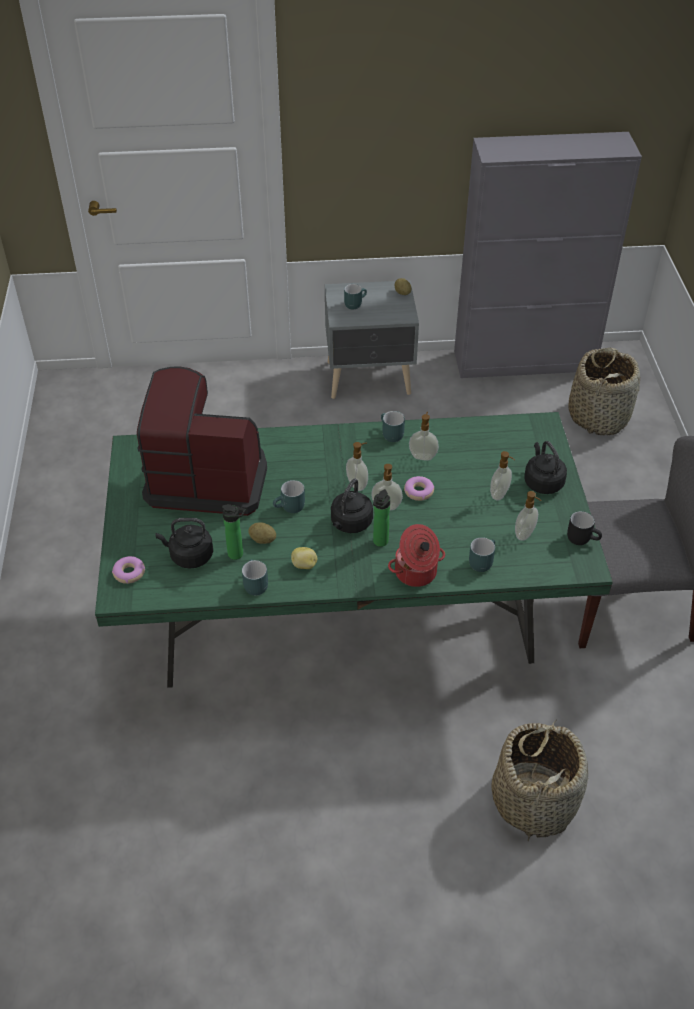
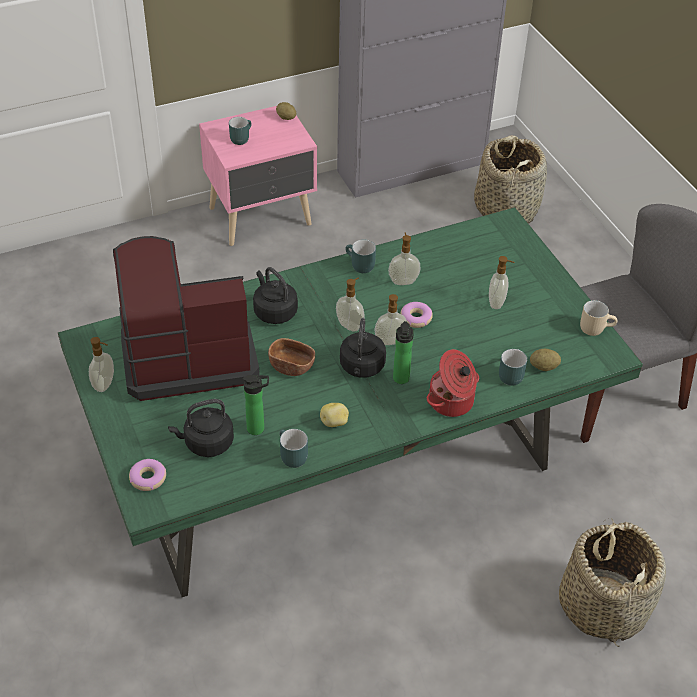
camera: 20 degrees left, 0 degrees up
potato [248,522,276,544] -> potato moved to [530,349,561,371]
turquoise mug [273,480,305,513] -> brown bowl [268,338,315,376]
grey nightstand [325,280,419,399] -> pink nightstand [199,106,317,246]
soap dispenser [515,491,542,541] -> soap dispenser moved to [89,337,114,392]
black kettle [524,441,567,494] -> black kettle moved to [253,267,298,324]
black mug [567,511,602,545] -> beige mug [580,300,617,336]

